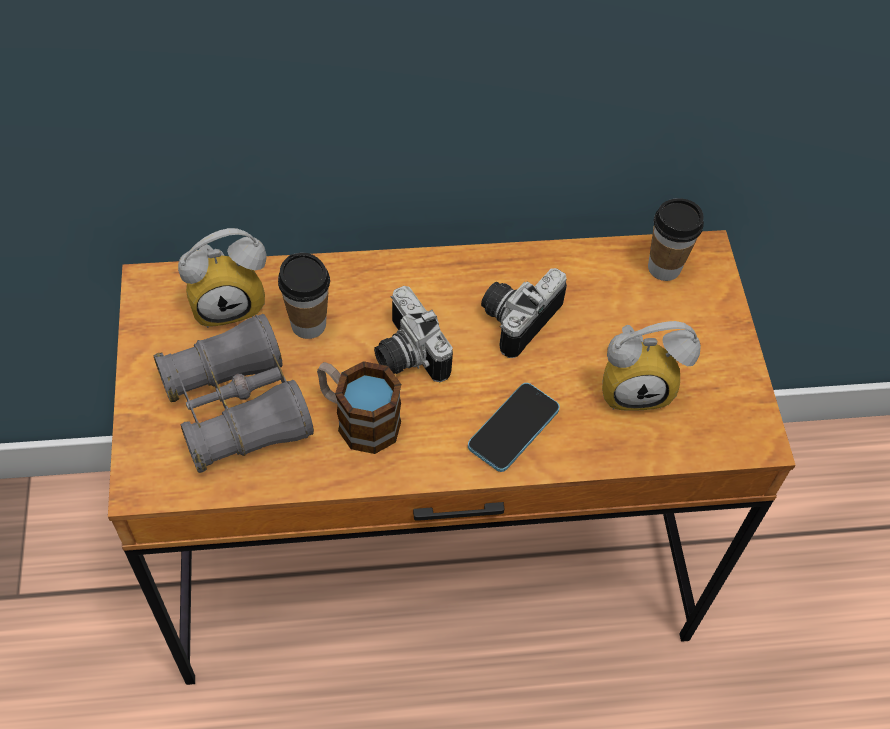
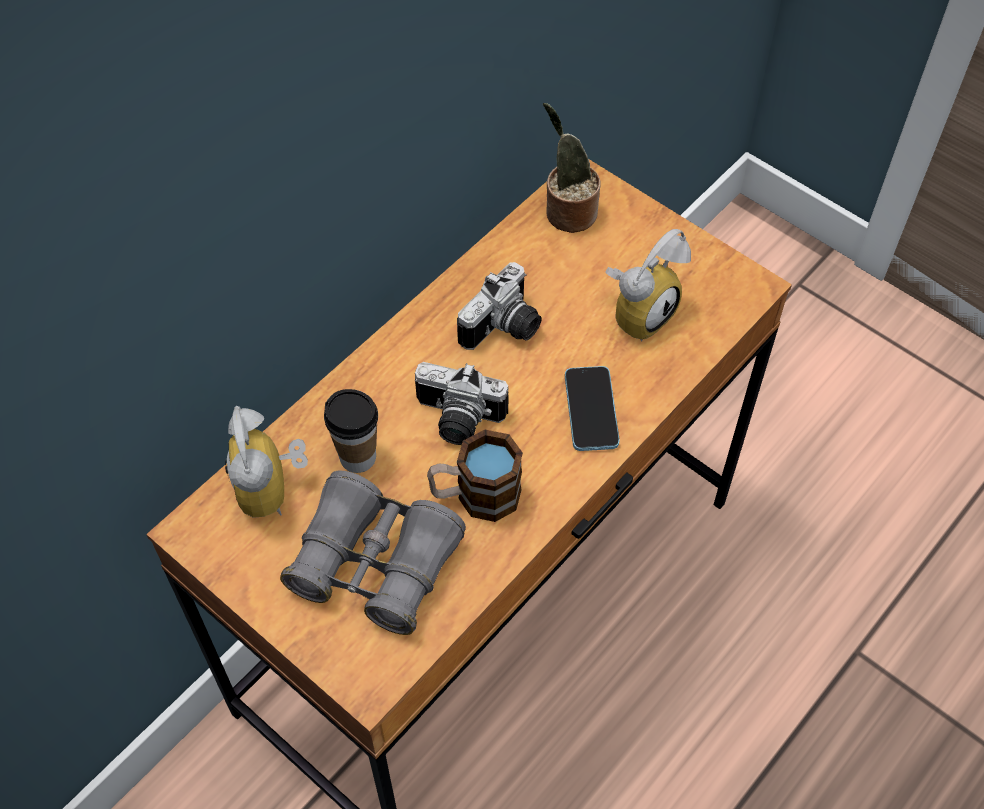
camera: 40 degrees left, 0 degrees up
alarm clock [178,228,267,328] -> alarm clock turned 135 degrees clockwise [225,406,308,518]
camera [481,268,567,358] -> camera turned 135 degrees counterclockwise [457,262,542,350]
cup [648,198,704,281] -> potted plant [543,103,601,233]

